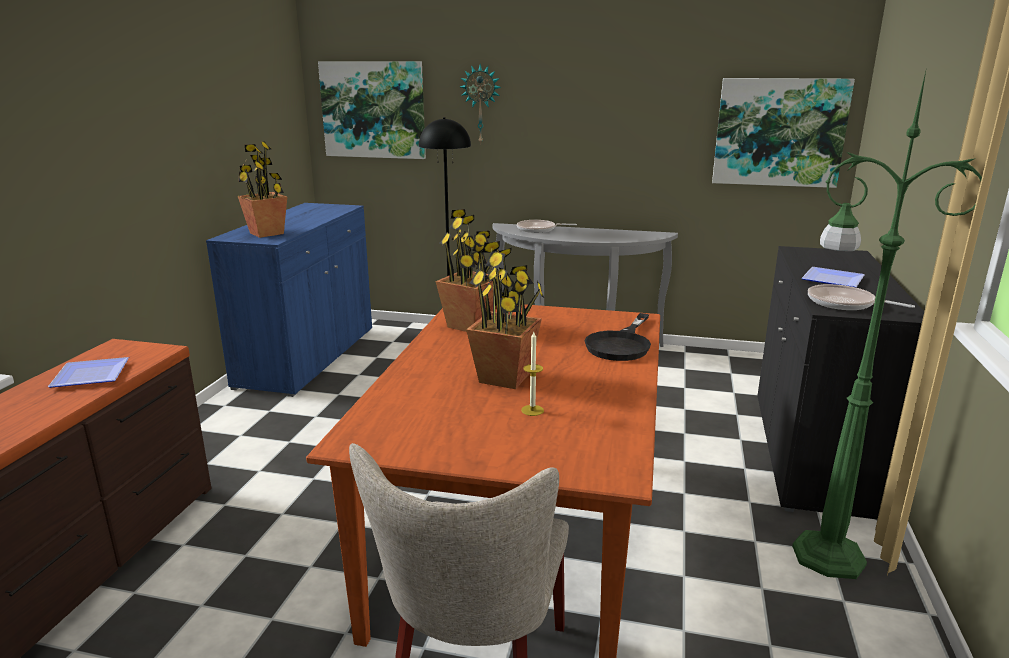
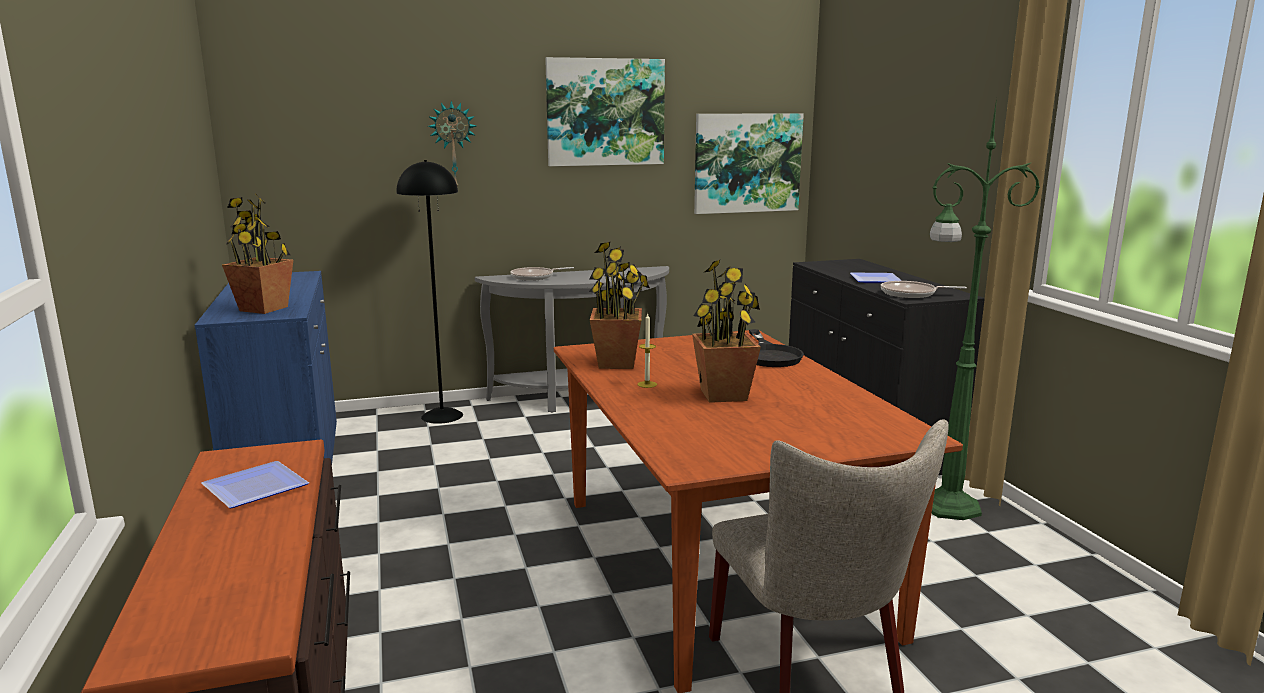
camera: 30 degrees left, 5 degrees down
picture [318,61,426,159] -> picture moved to [545,57,665,166]
candle [521,332,544,416] -> candle moved to [637,314,657,388]

